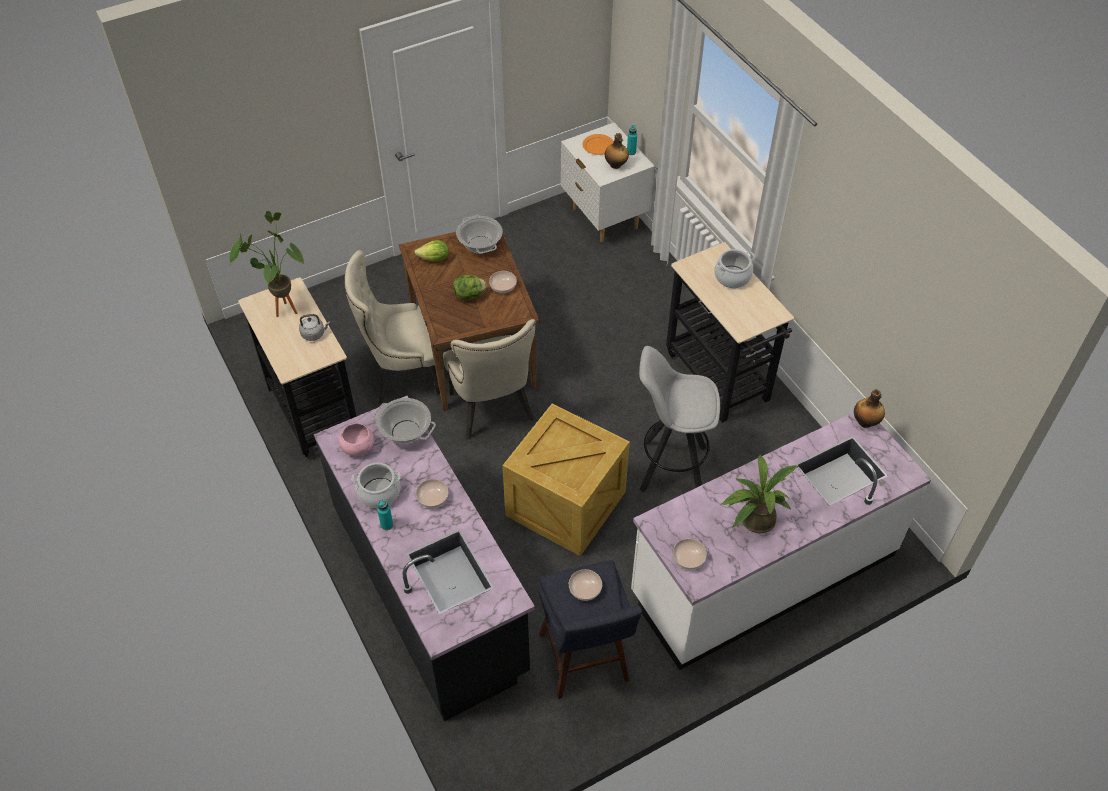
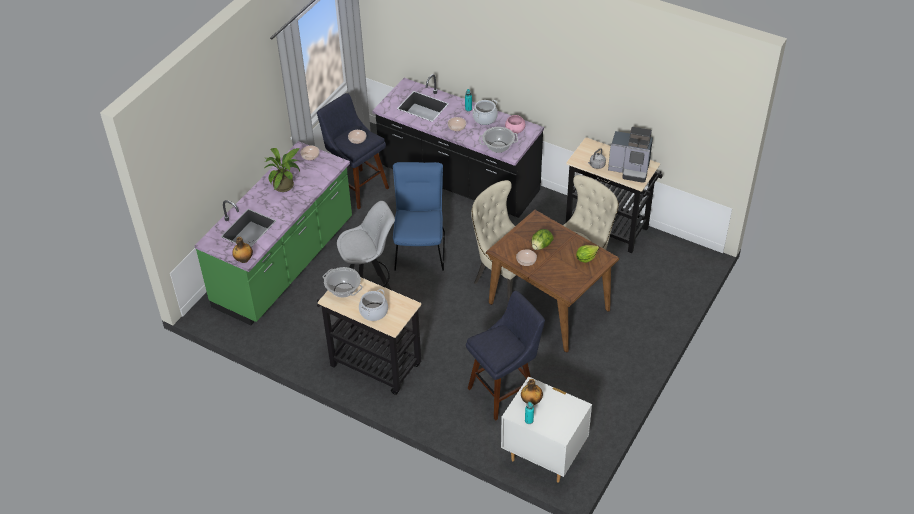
camera: 150 degrees right, 5 degrees down
potted plant [230,211,305,317] -> coffee machine [608,127,653,183]
cooking pot [456,215,503,254] -> cooking pot moved to [323,267,363,298]
crate [502,403,630,556] -> blue chair [393,162,445,271]
orange plate [583,134,614,155] -> none
white counter [631,412,931,670] -> green counter [194,141,352,325]
none -> blue stool [466,291,545,421]

